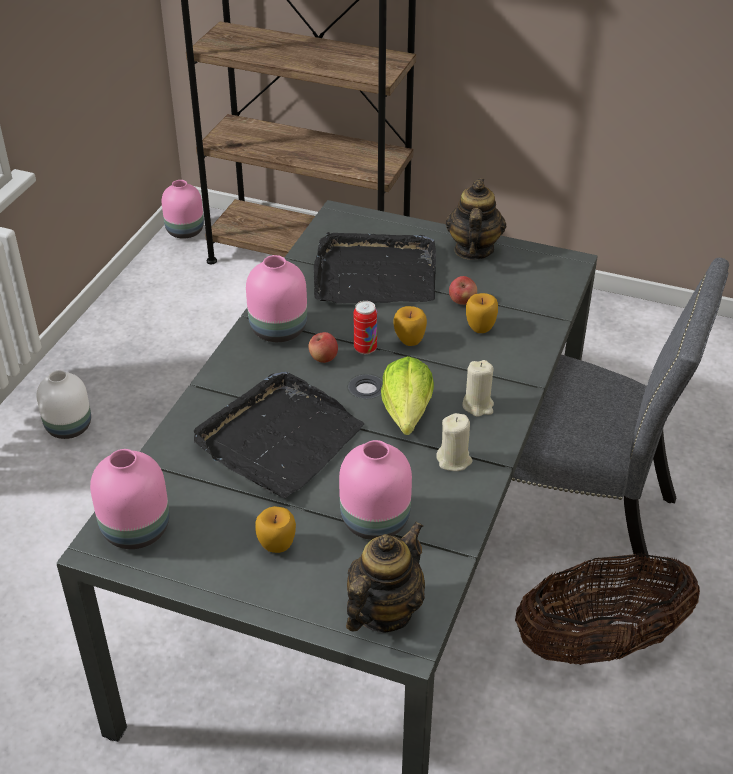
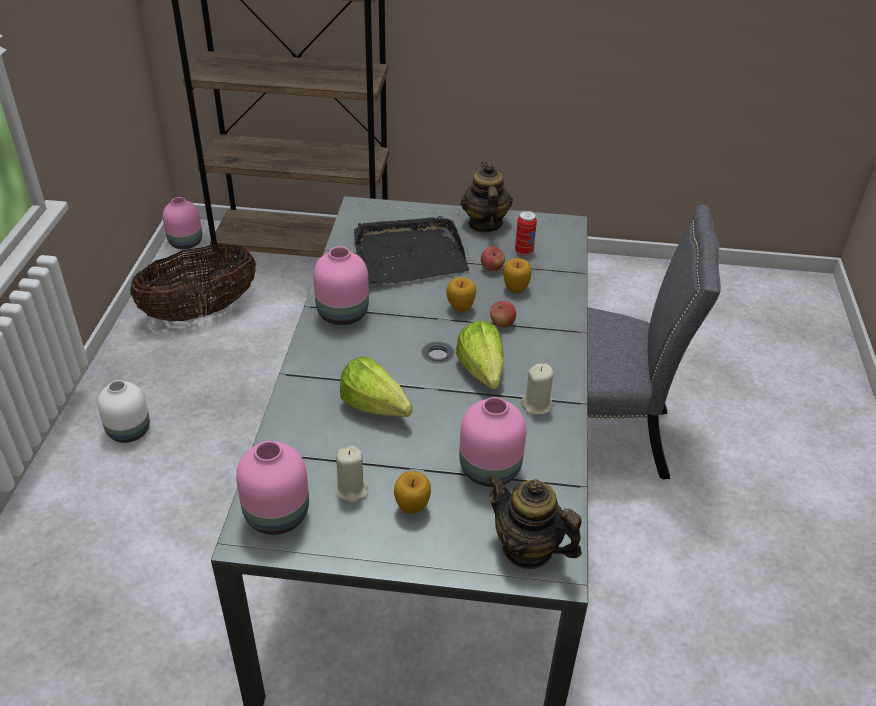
camera: 15 degrees left, 0 degrees up
black tray [194,372,364,498] -> lettuce [340,356,413,417]
apple [308,332,338,363] -> apple moved to [490,301,516,328]
teapot [346,521,425,633] -> teapot turned 75 degrees counterclockwise [486,474,582,569]
can [354,301,377,354] -> can moved to [515,211,537,255]
beige candle [462,360,494,417] -> beige candle moved to [336,446,368,503]
basket [515,553,700,665] -> basket moved to [130,244,256,321]

